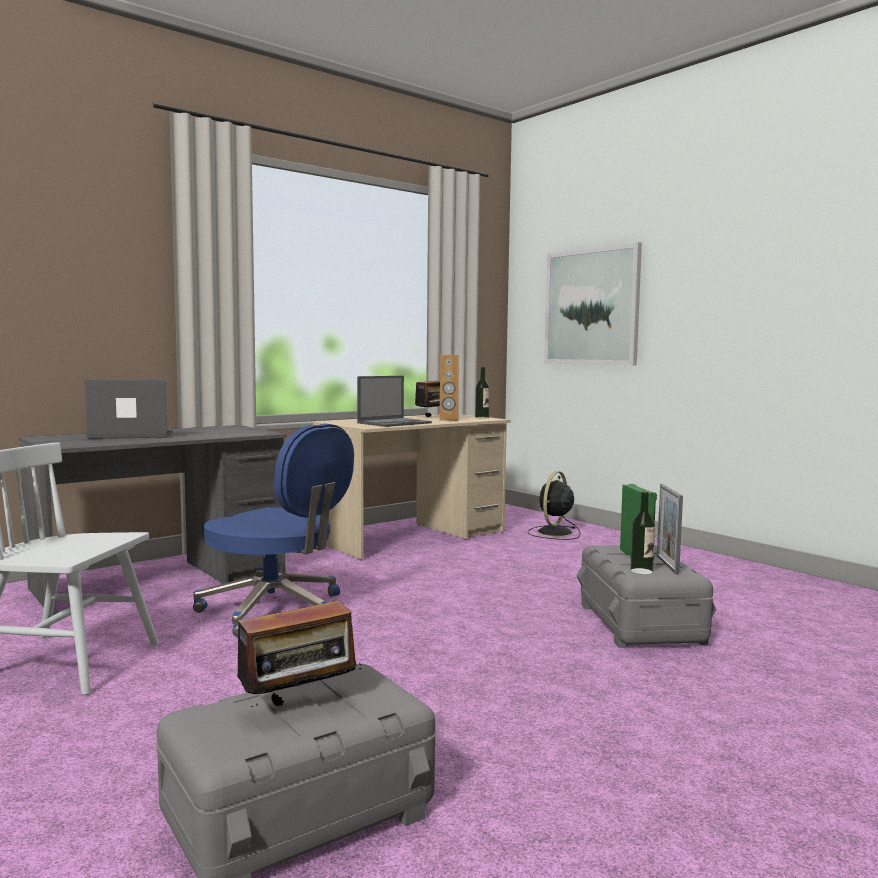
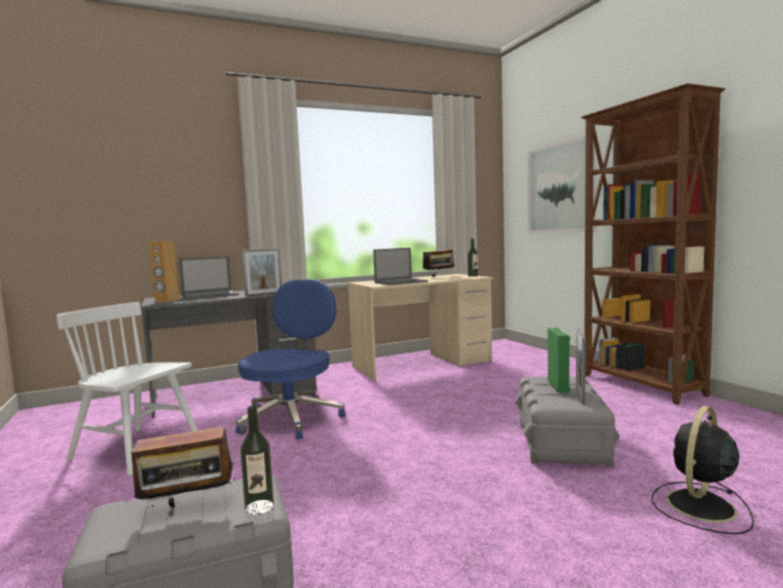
camera: 15 degrees right, 0 degrees up
laptop [85,380,172,439] -> laptop turned 150 degrees clockwise [179,256,239,299]
blue office chair [193,424,354,638] -> blue office chair turned 120 degrees counterclockwise [235,280,345,439]
brown speaker [440,355,459,421] -> brown speaker moved to [149,241,179,302]
black fan [527,471,581,540] -> black fan moved to [652,406,754,534]
bottle [630,492,655,575] -> bottle moved to [240,405,274,515]
none -> picture frame [242,248,282,297]
none -> brown bookcase [580,83,725,405]

